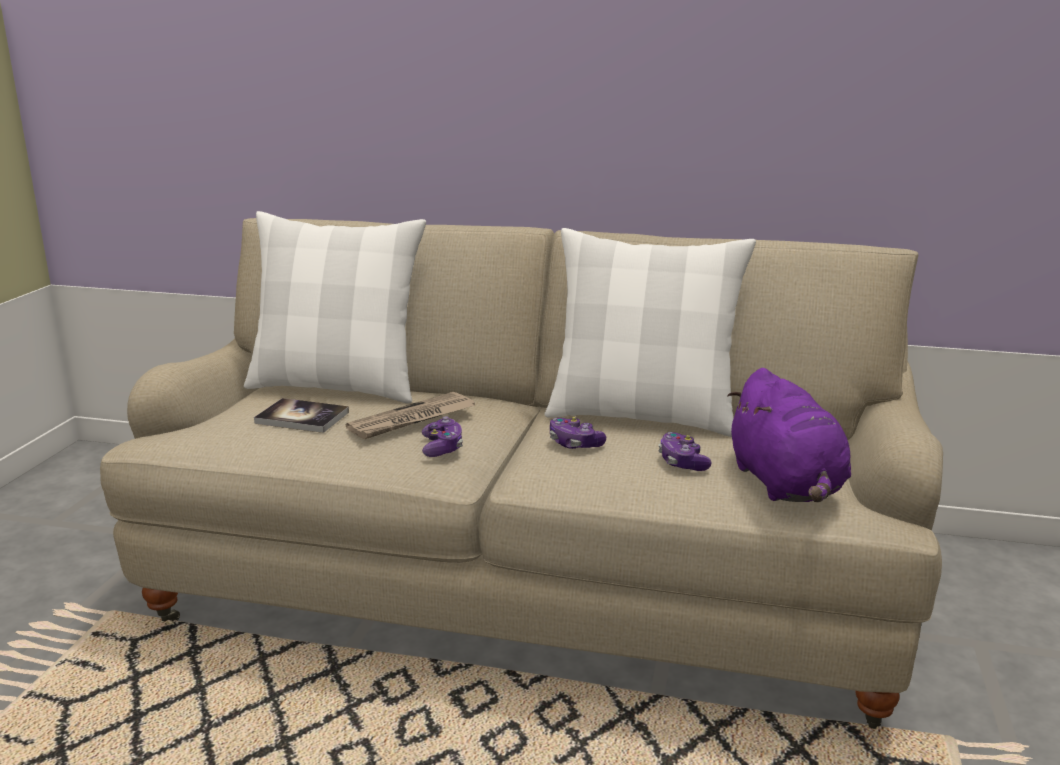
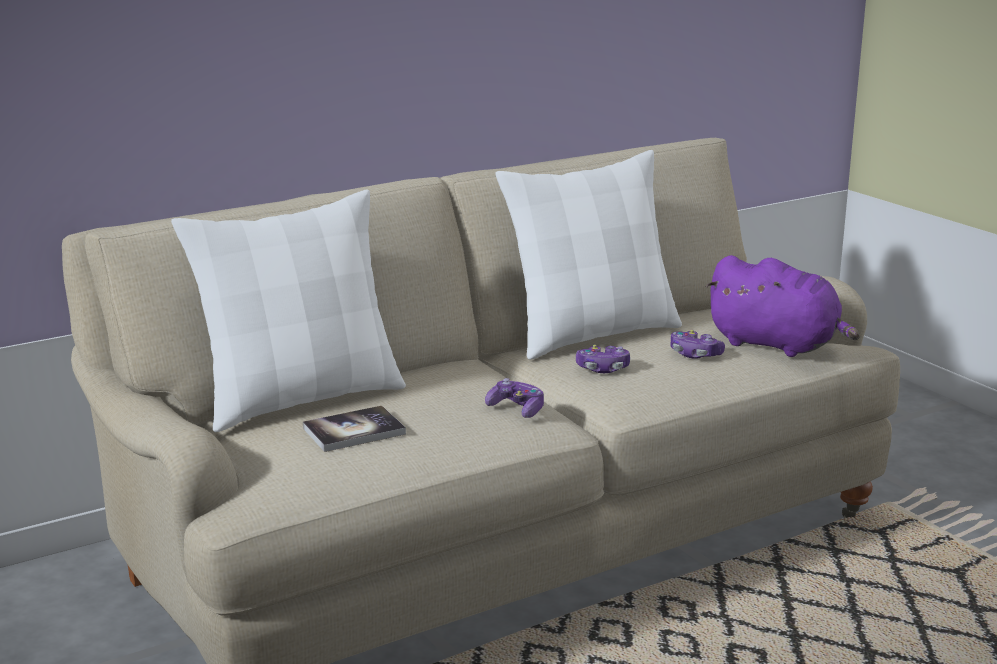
camera: 45 degrees left, 0 degrees up
newspaper [346,392,475,439] -> none

